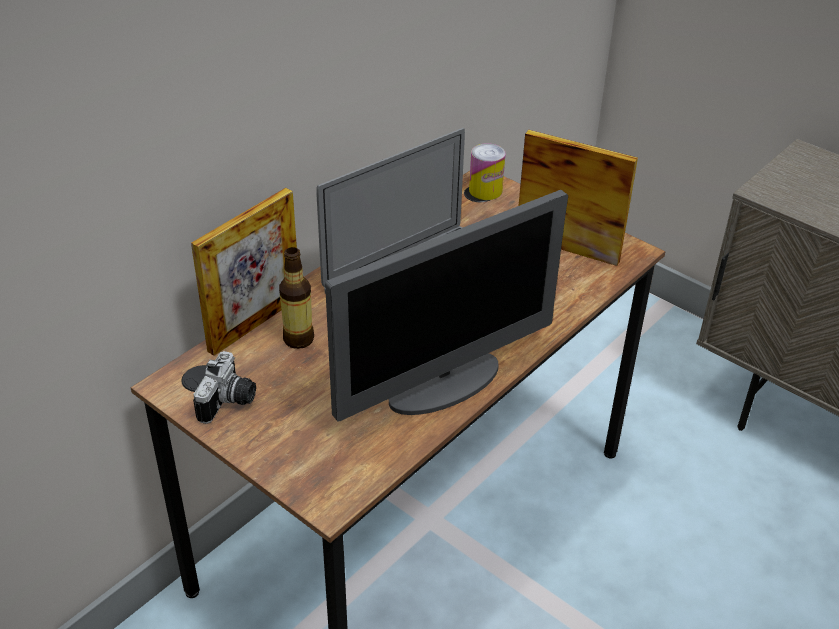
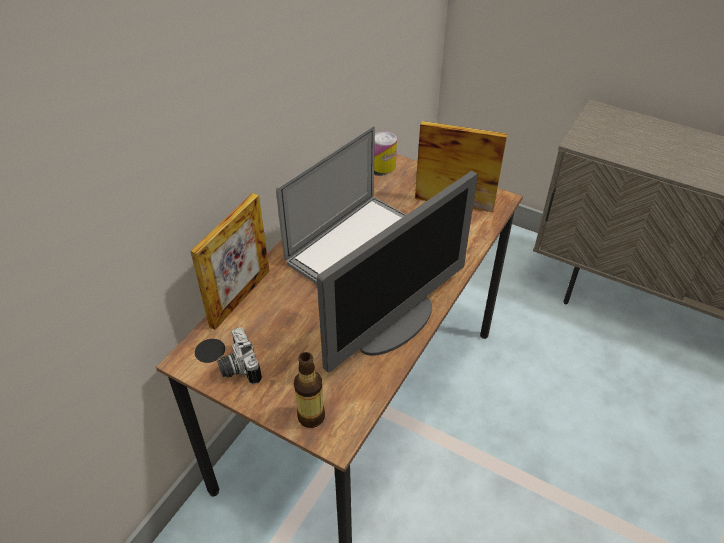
camera: 10 degrees left, 5 degrees up
camera [193,351,256,424] -> camera turned 150 degrees clockwise [217,327,262,384]
bottle [279,247,314,349] -> bottle moved to [294,352,325,428]

